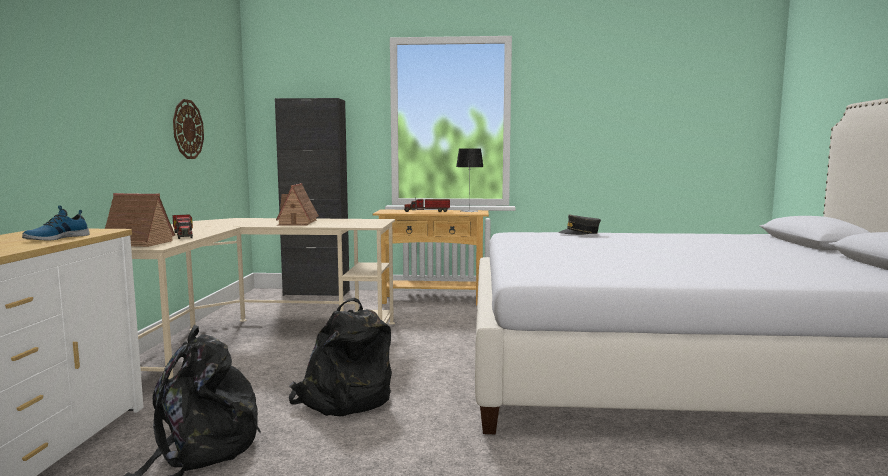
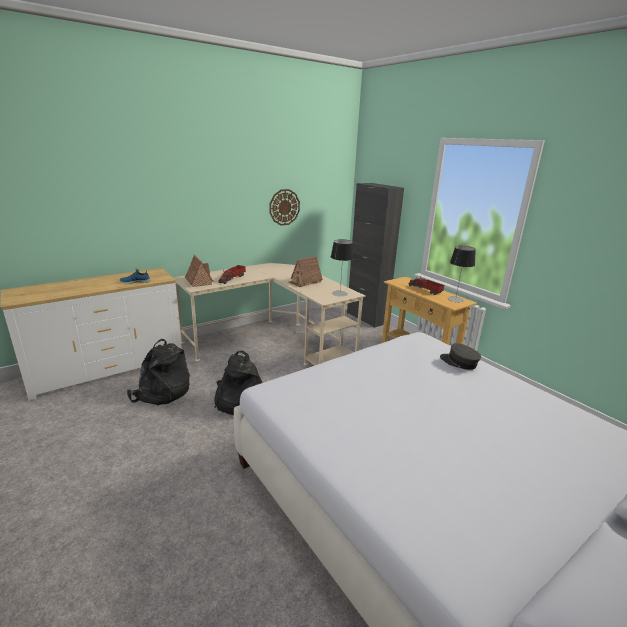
camera: 50 degrees right, 15 degrees up
none -> table lamp [331,239,354,296]

